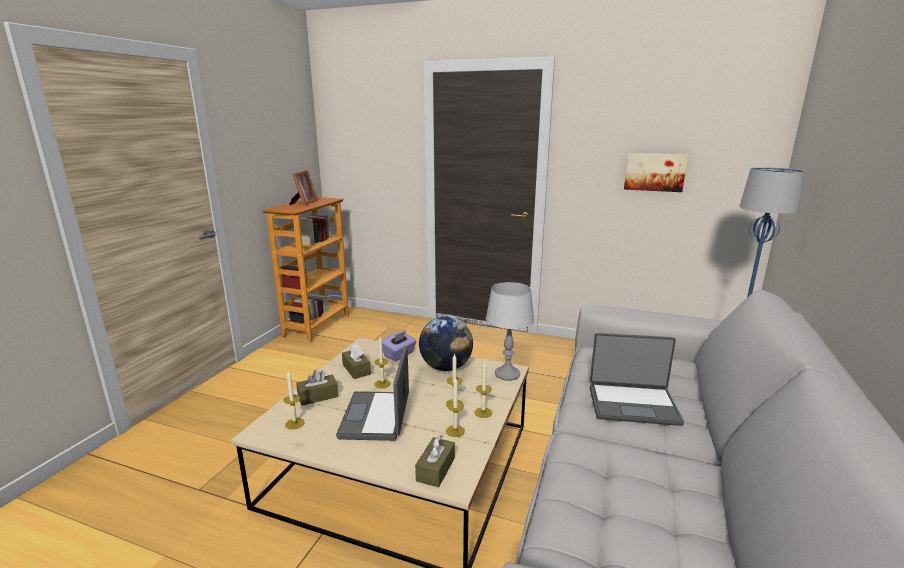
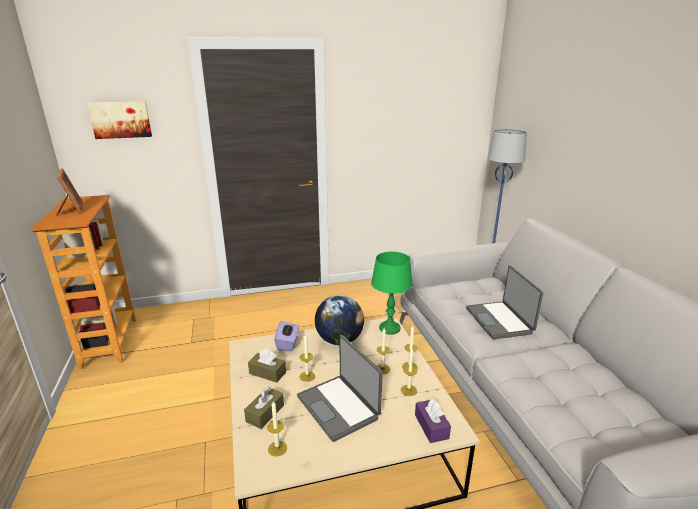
camera: 35 degrees left, 5 degrees up
brown tissue box [415,435,455,488] -> purple tissue box [415,398,451,443]
grey table lamp [486,282,534,381] -> green table lamp [371,252,413,335]
laptop [590,333,684,426] -> laptop turned 105 degrees clockwise [466,266,543,339]
picture [624,153,688,192] -> picture moved to [87,101,152,139]

